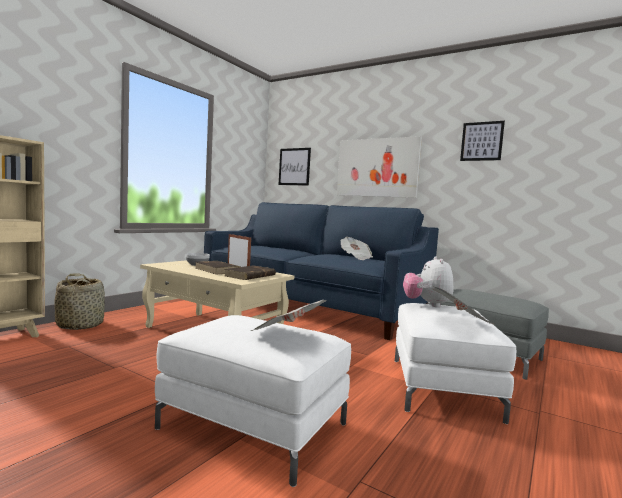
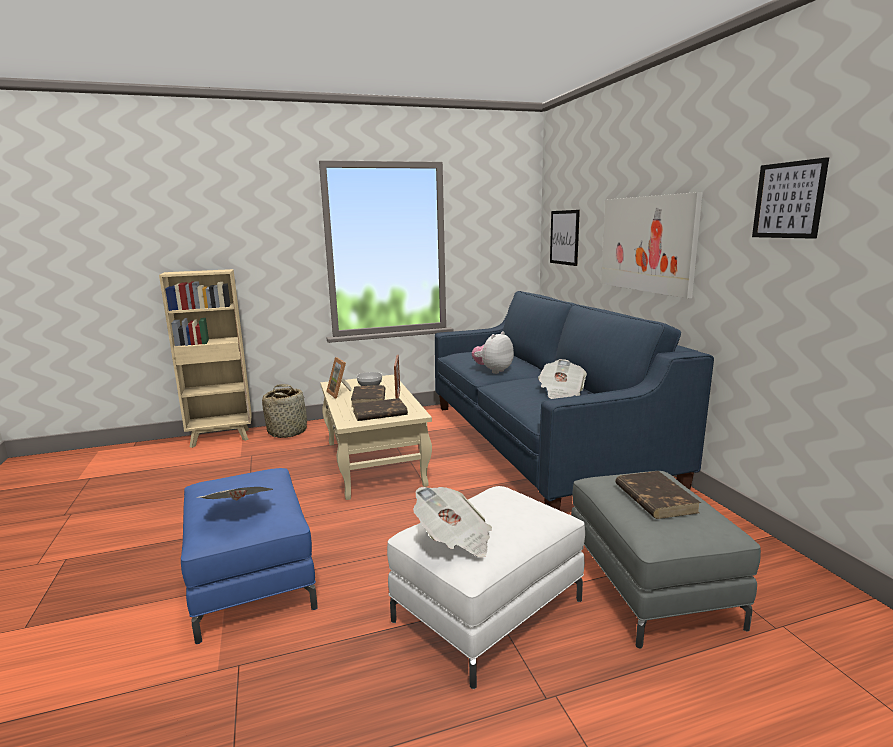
camera: 40 degrees right, 10 degrees up
white ottoman [155,315,351,487] -> blue ottoman [181,468,318,644]
plush toy [403,256,454,307] -> plush toy moved to [472,331,514,374]
none -> picture frame [326,357,352,398]
none -> brown book [615,471,701,519]

